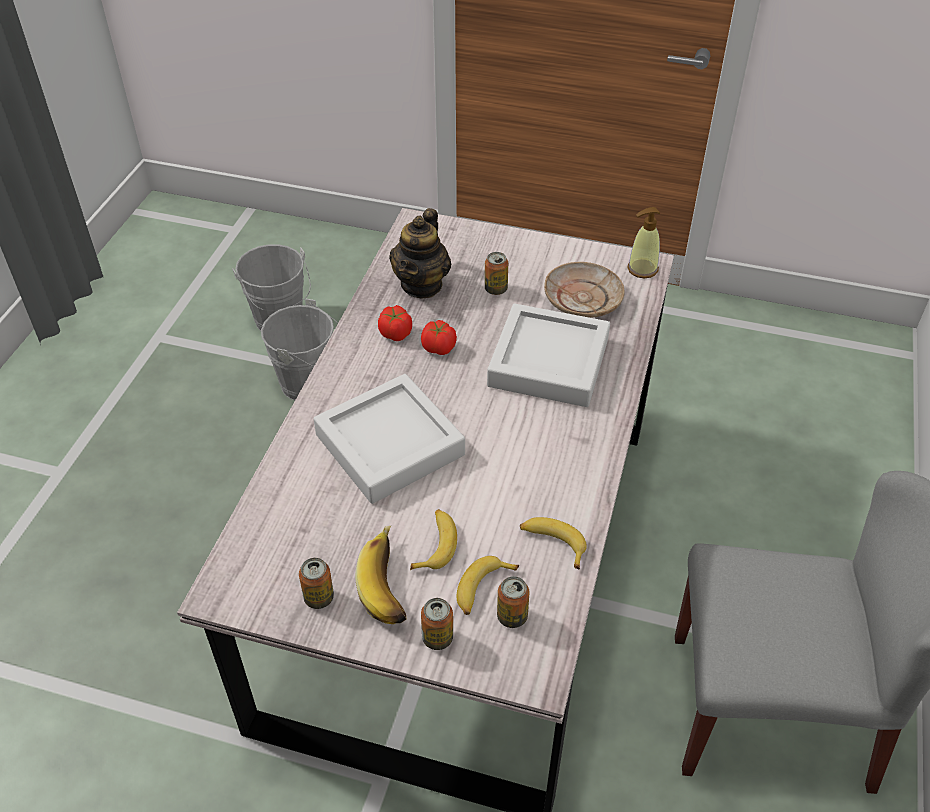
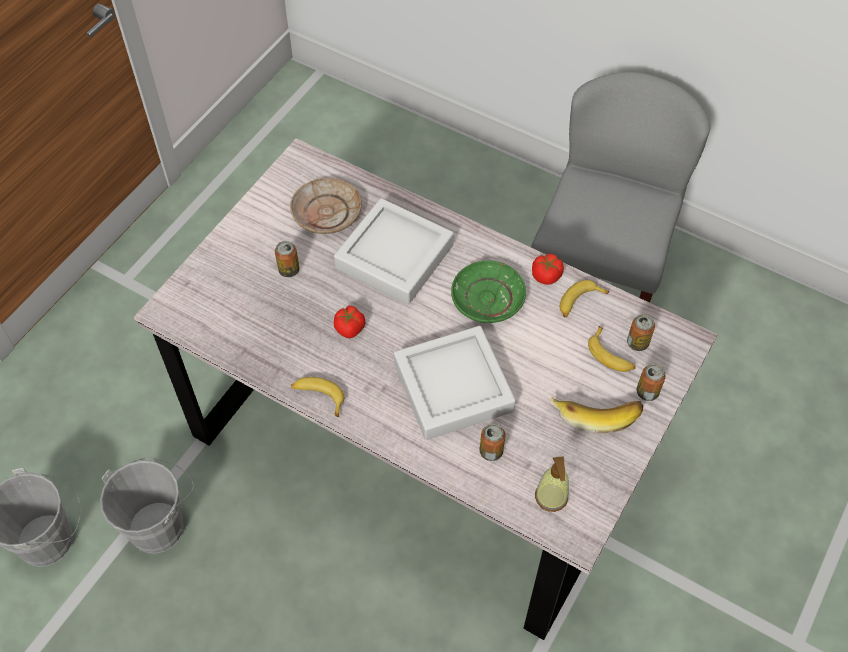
camera: 75 degrees left, 10 degrees up
can [299,558,334,609] -> can moved to [479,424,506,461]
tomato [378,305,412,341] -> tomato moved to [532,254,564,285]
teapot [389,208,452,298] -> none
banana [410,509,457,570] -> banana moved to [291,377,344,417]
soap dispenser [627,207,660,278] -> soap dispenser moved to [535,456,569,512]
none -> green plate [451,261,526,323]

